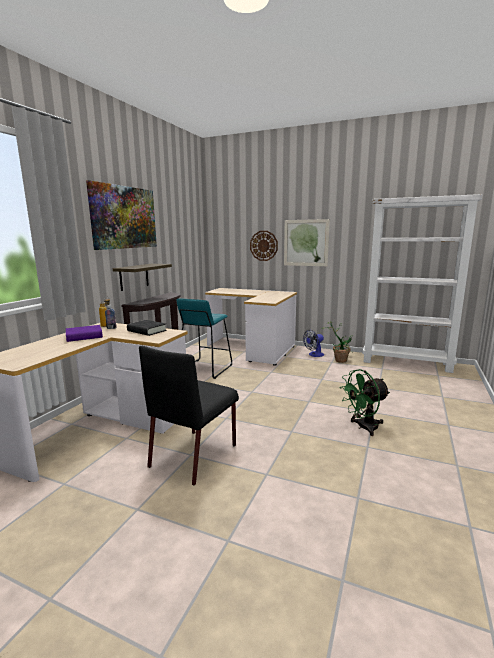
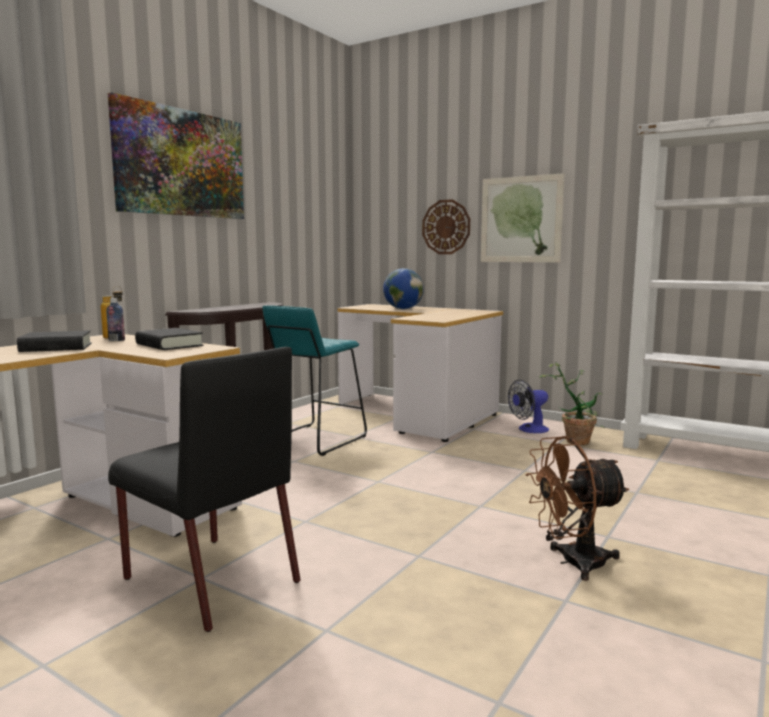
camera: 10 degrees right, 5 degrees down
purple book [66,325,103,342] -> black book [17,330,92,352]
shelf [113,264,172,291] -> none
black chair [139,346,239,485] -> black chair turned 90 degrees counterclockwise [108,347,300,632]
green fan [340,369,390,436] -> brown fan [525,436,629,581]
none -> globe [383,268,424,309]

